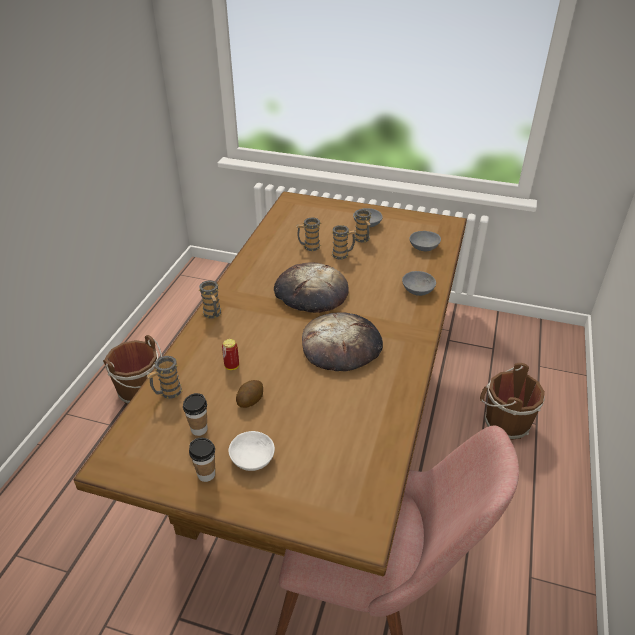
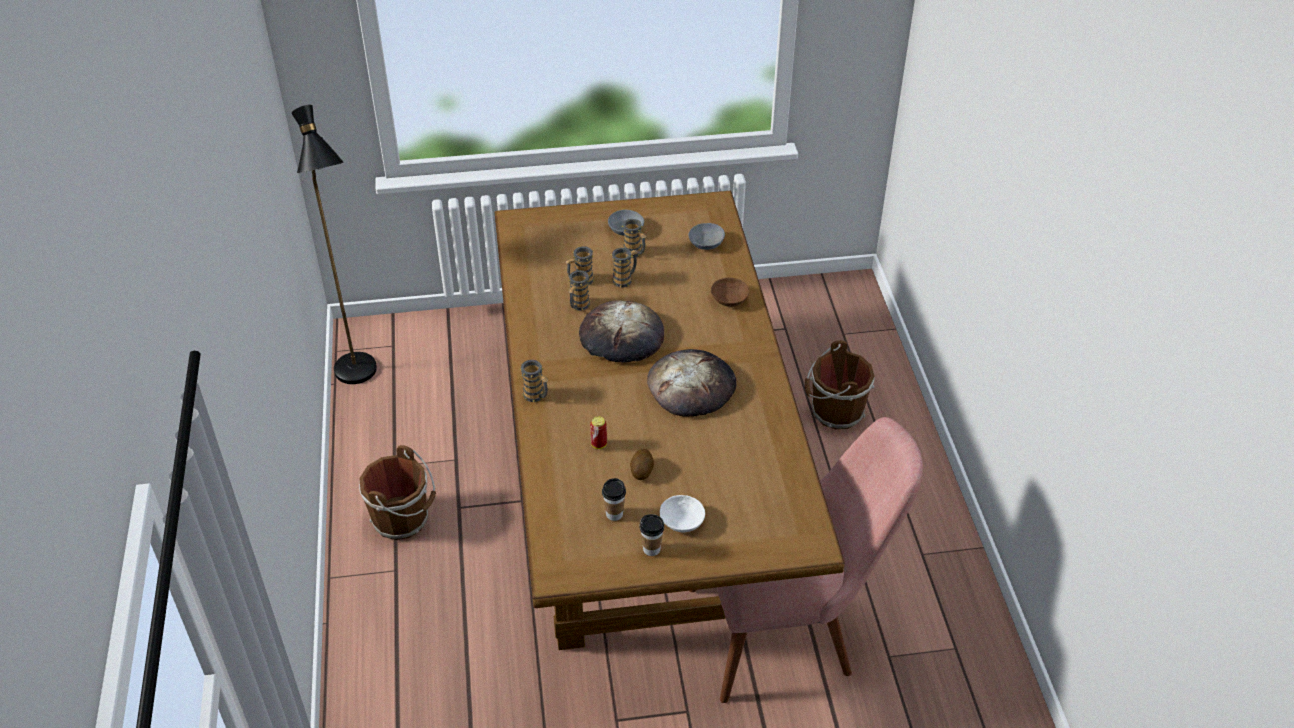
camera: 25 degrees left, 5 degrees up
mug [147,356,183,399] -> mug moved to [568,270,591,311]
grey bowl [402,271,436,296] -> brown bowl [711,277,749,307]
none -> black floor lamp [291,105,377,384]

